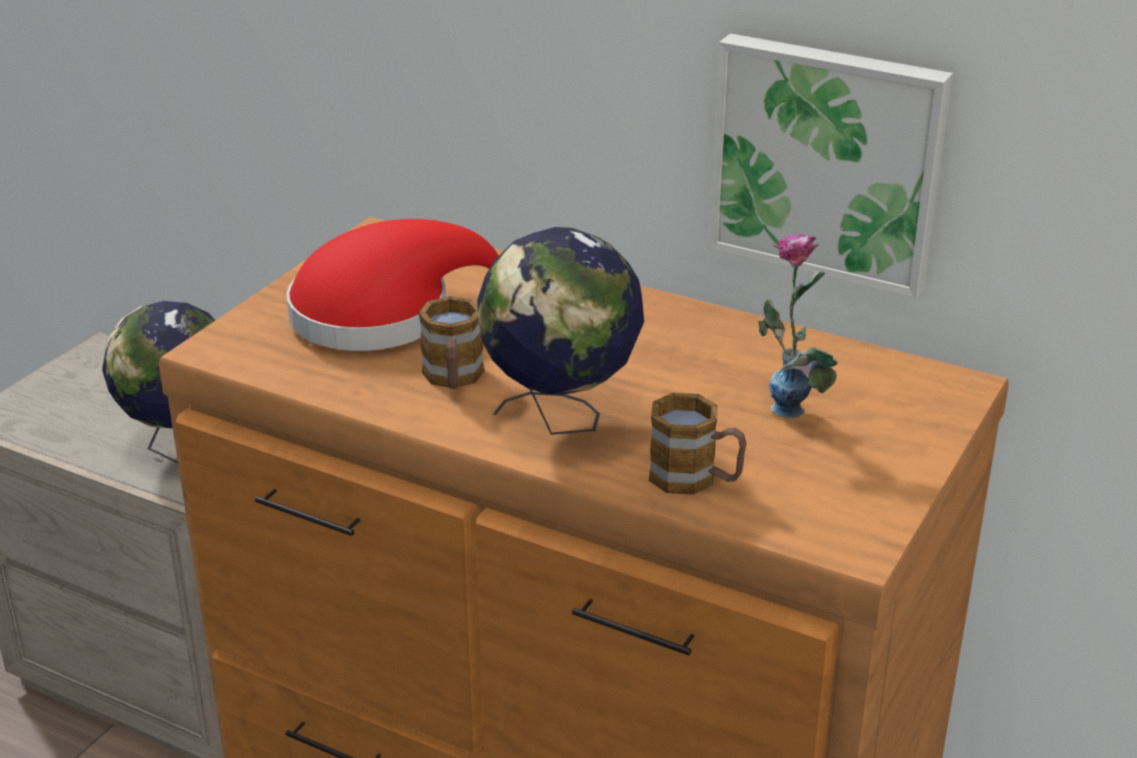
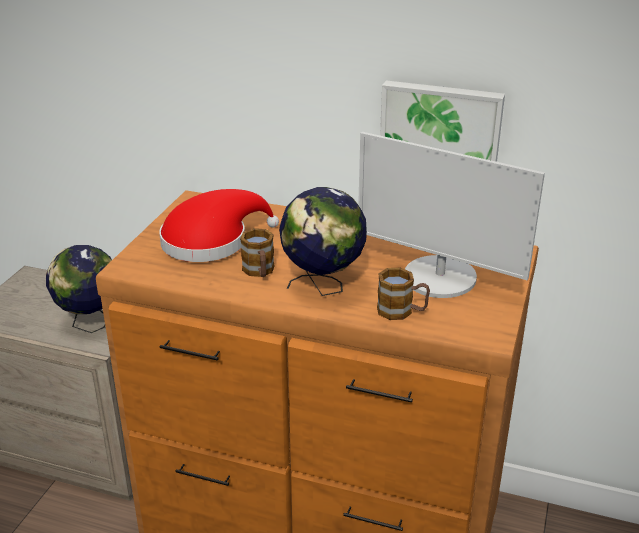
camera: 10 degrees left, 0 degrees up
vase [758,235,837,418] -> monitor [358,132,545,298]

